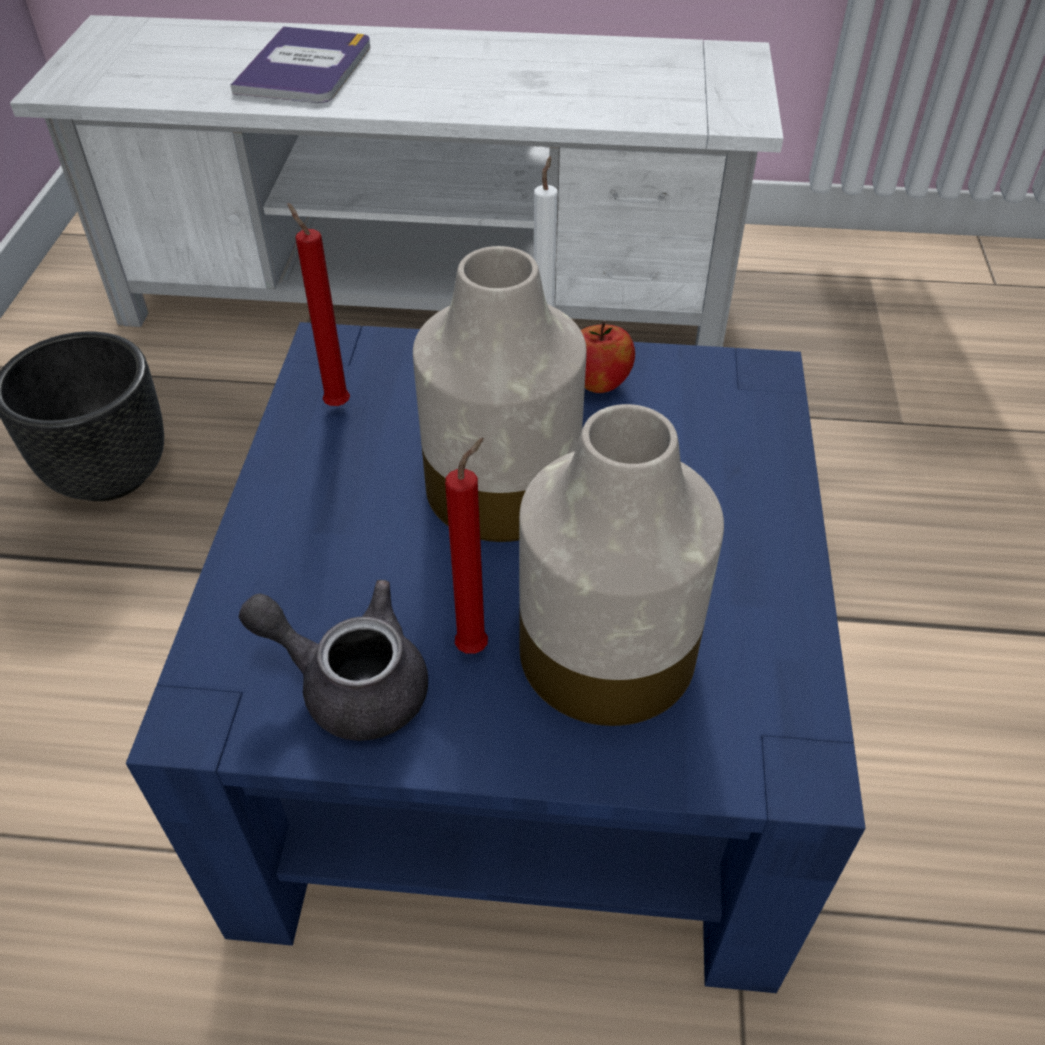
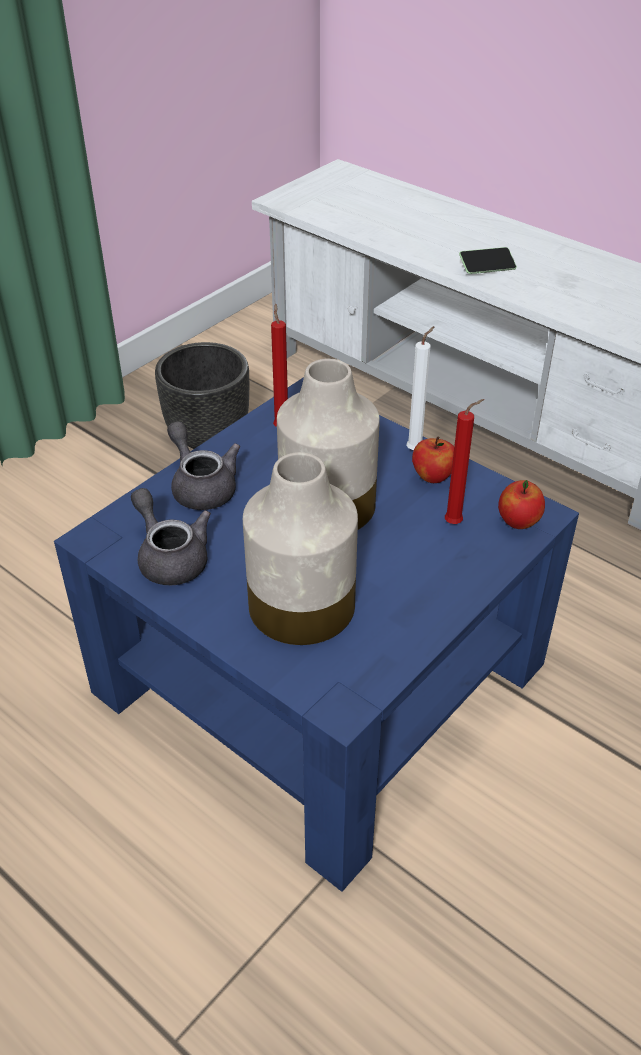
camera: 35 degrees right, 5 degrees down
book [231,26,370,103] -> none
red candle [445,438,488,654] -> red candle moved to [445,399,484,524]
none -> grey teapot [167,421,240,510]
none -> phone [459,247,517,274]
none -> apple [498,480,545,529]

